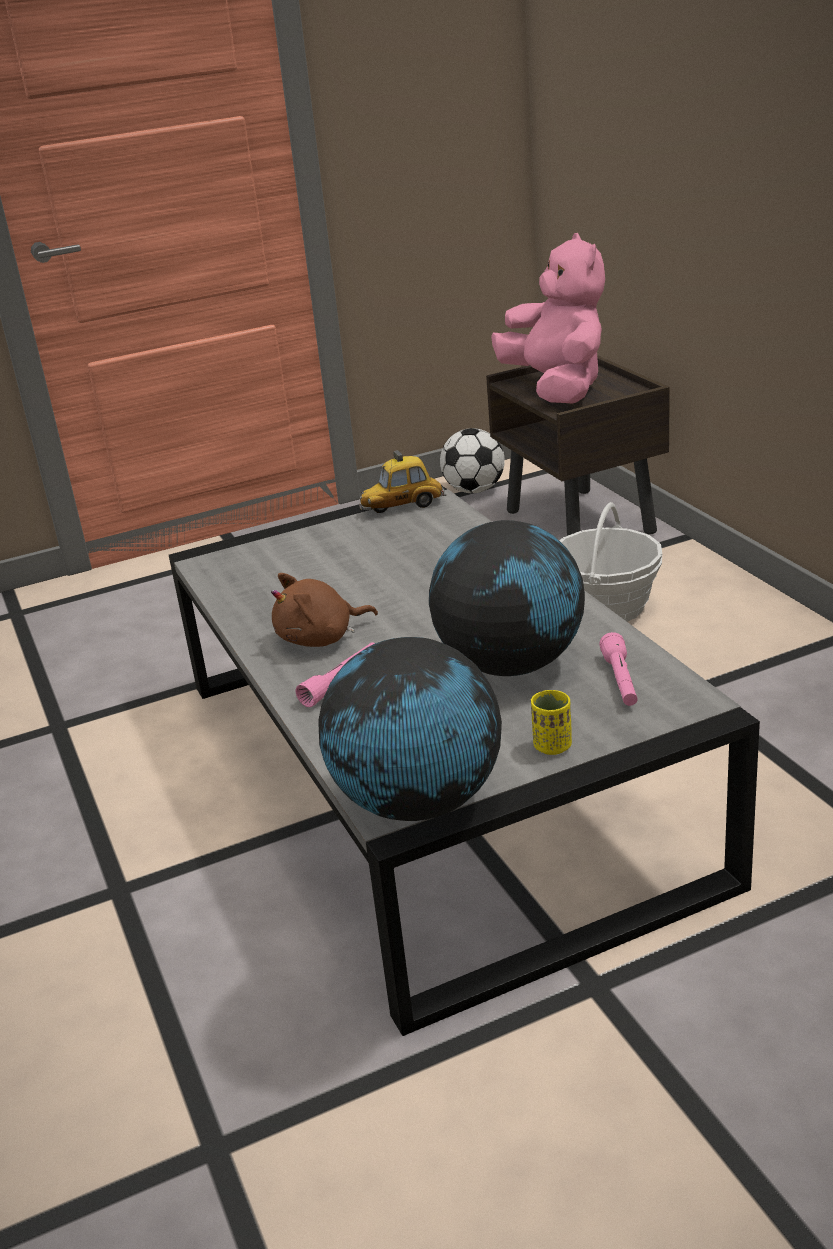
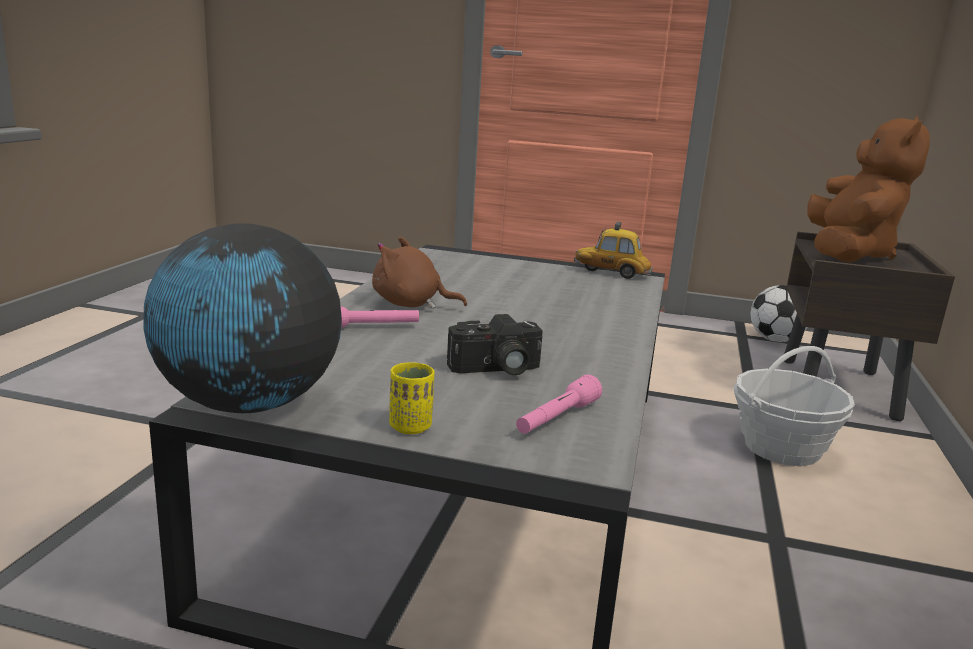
camera: 35 degrees right, 10 degrees down
globe [429,520,585,676] -> camera [447,314,543,375]
pink plush toy [491,233,605,404] -> brown plush toy [807,116,930,262]

